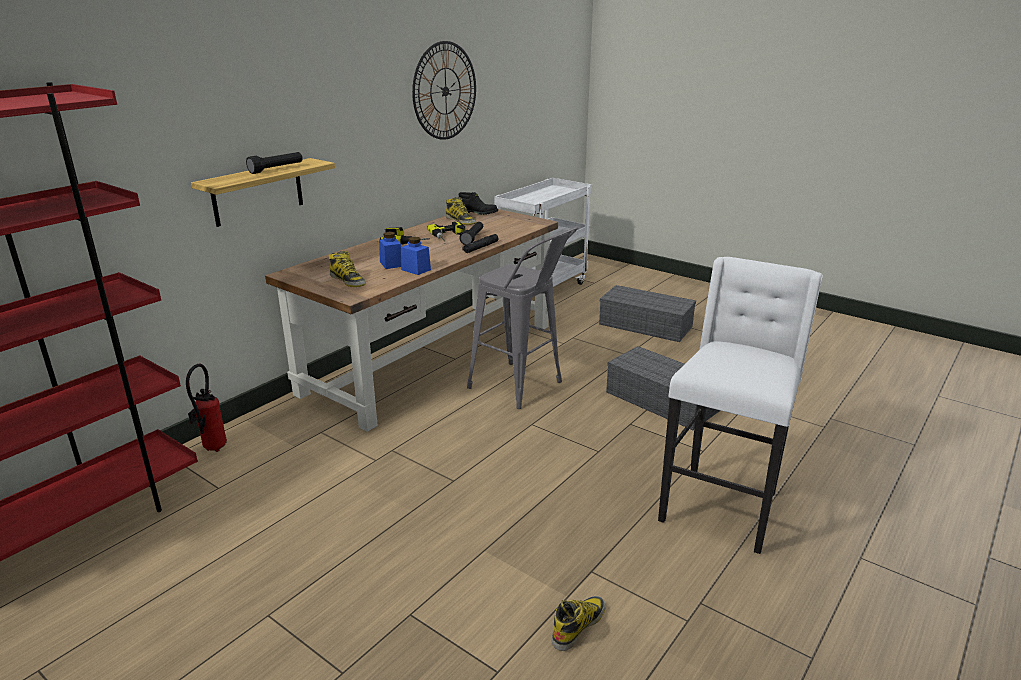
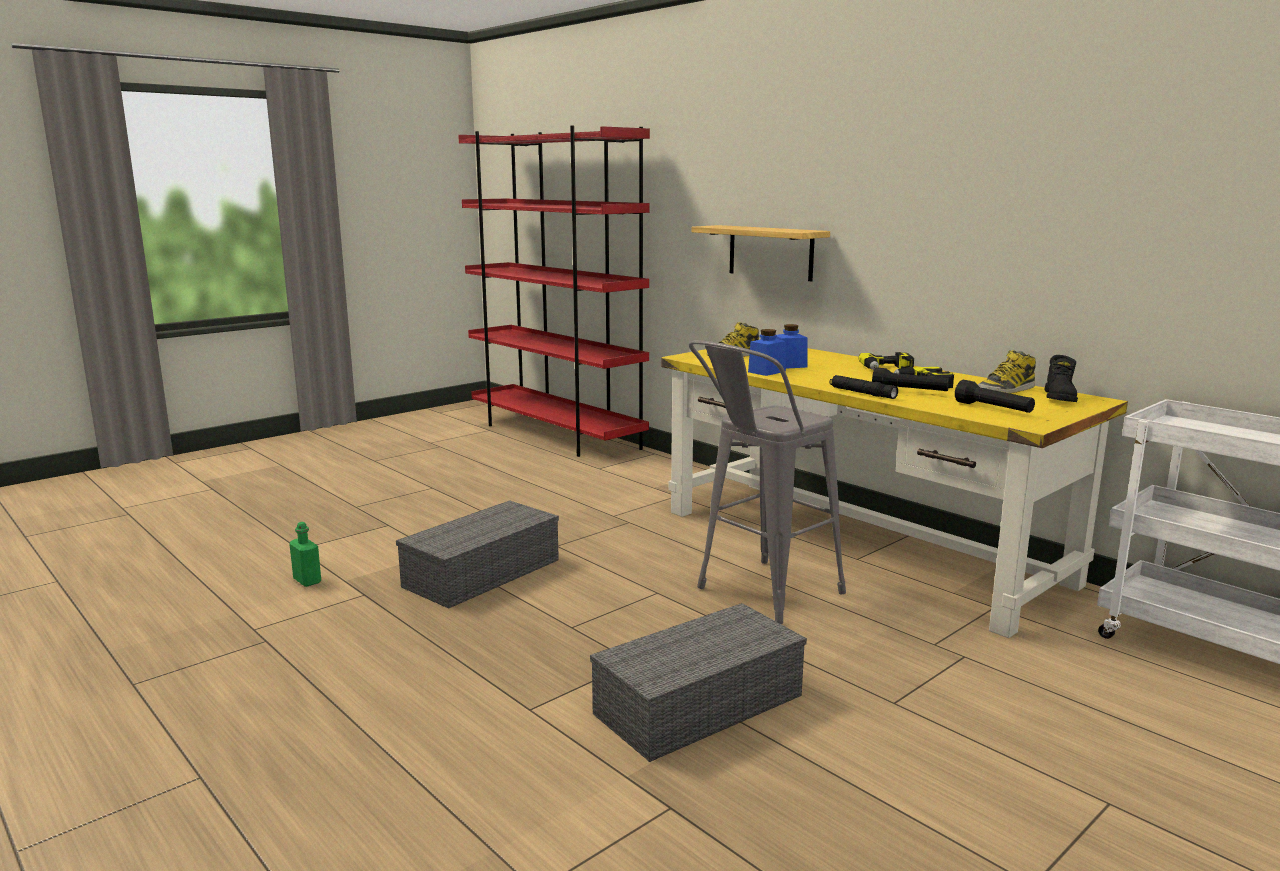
camera: 100 degrees right, 10 degrees down
fire extinguisher [186,364,227,452] -> none
black flashlight [246,152,303,174] -> black flashlight moved to [955,380,1035,413]
brown desk [265,209,558,432] -> yellow desk [661,348,1128,638]
wall clock [412,41,476,140] -> none
boot [552,596,606,651] -> green bottle [289,522,321,587]
grey storage box [599,285,696,342] -> grey storage box moved to [396,500,559,609]
white stool [658,257,823,554] -> none

